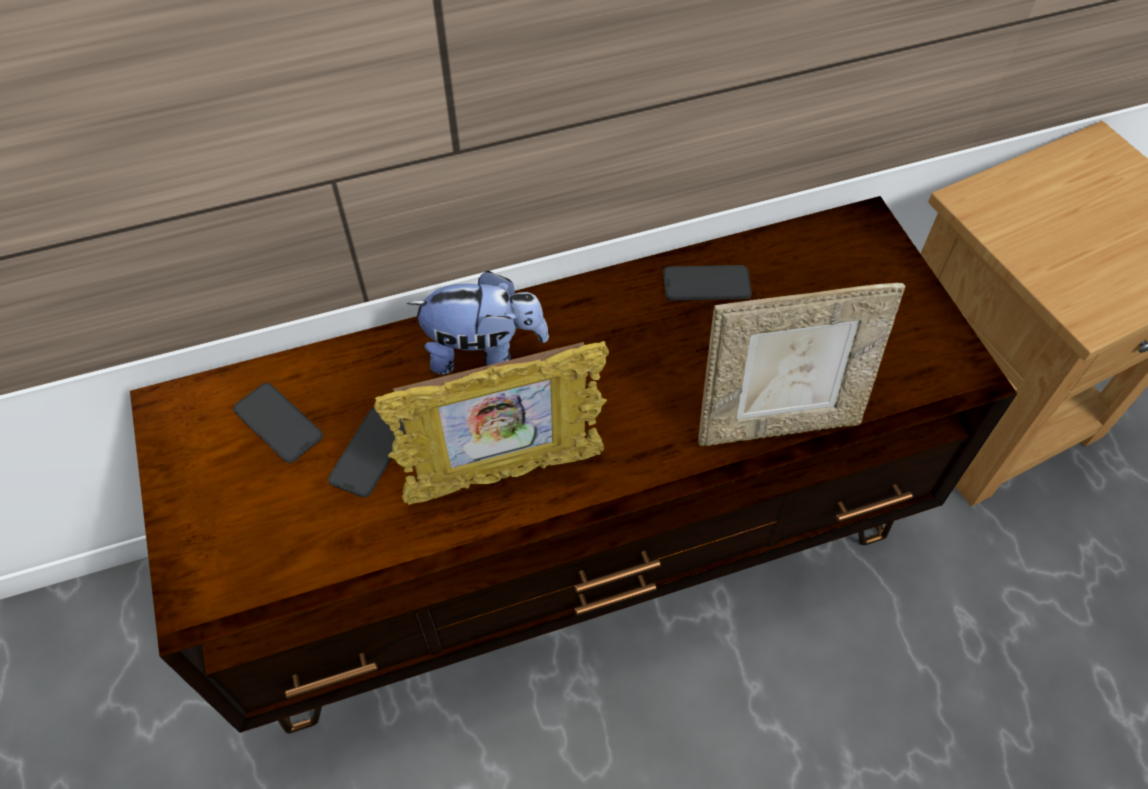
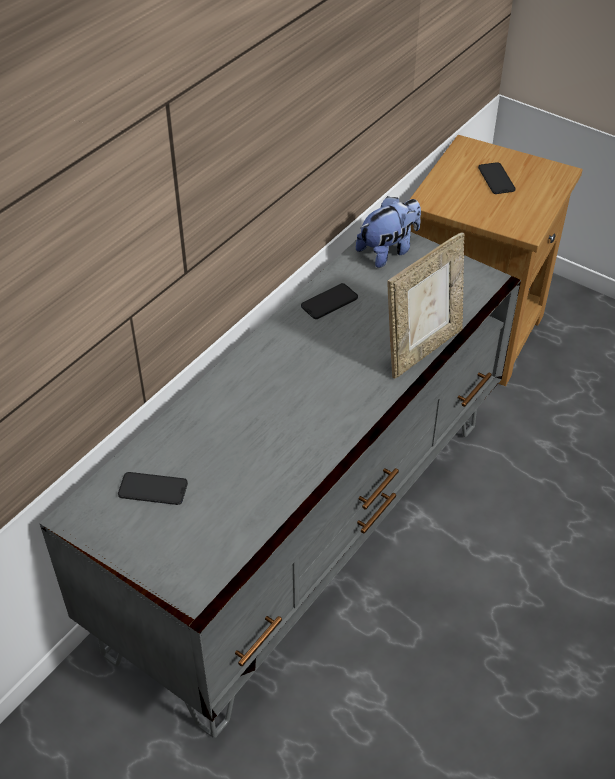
camera: 35 degrees left, 10 degrees down
brown tv stand [130,196,1017,734] -> grey tv stand [39,232,521,738]
phone [328,408,405,498] -> phone moved to [478,162,516,194]
picture frame [374,341,609,505] -> none
plush toy [407,271,549,375] -> plush toy moved to [356,196,421,268]

